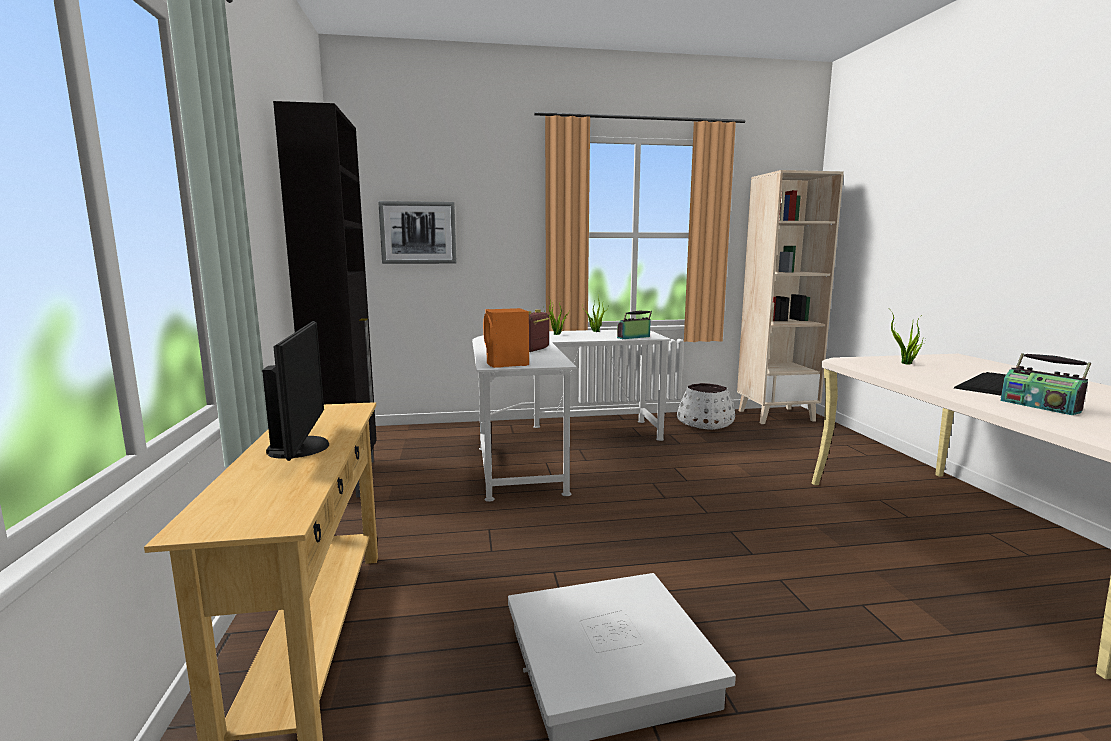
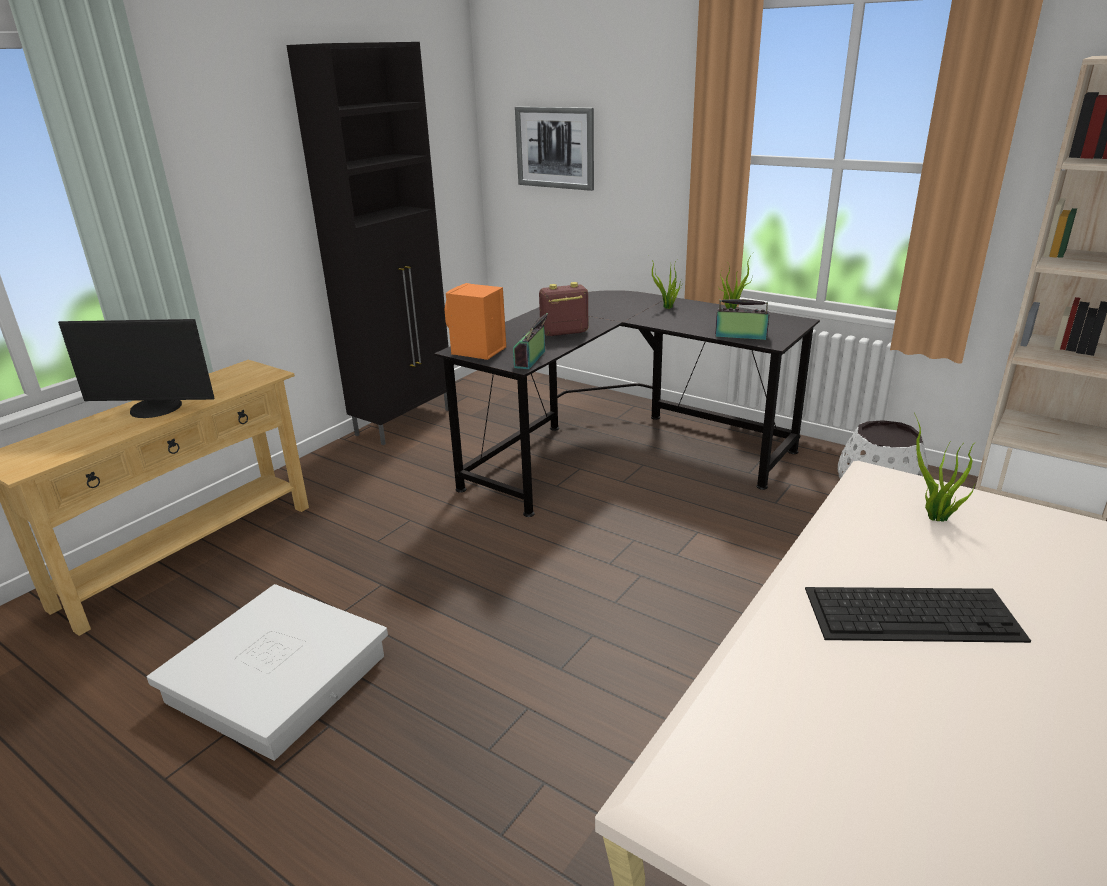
camera: 45 degrees right, 15 degrees up
monitor [262,321,329,461] -> monitor turned 60 degrees clockwise [58,319,215,418]
white desk [472,330,671,502] -> black desk [434,290,820,517]
radio [1001,353,1091,415] -> radio moved to [513,313,548,369]

